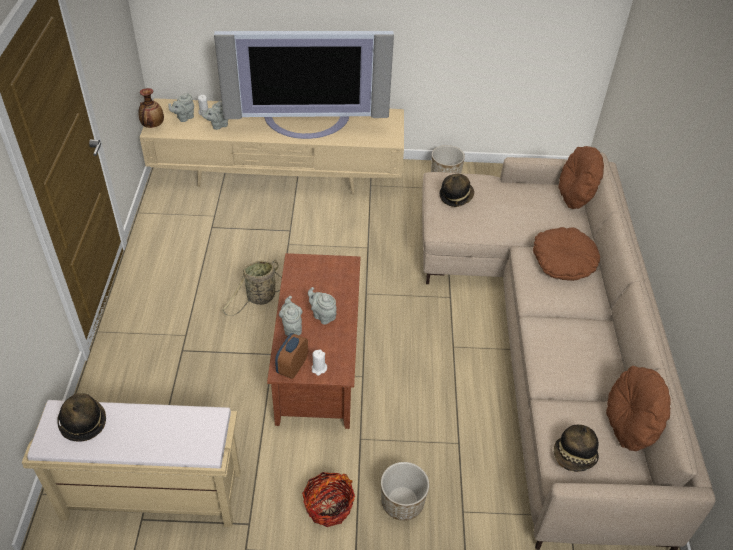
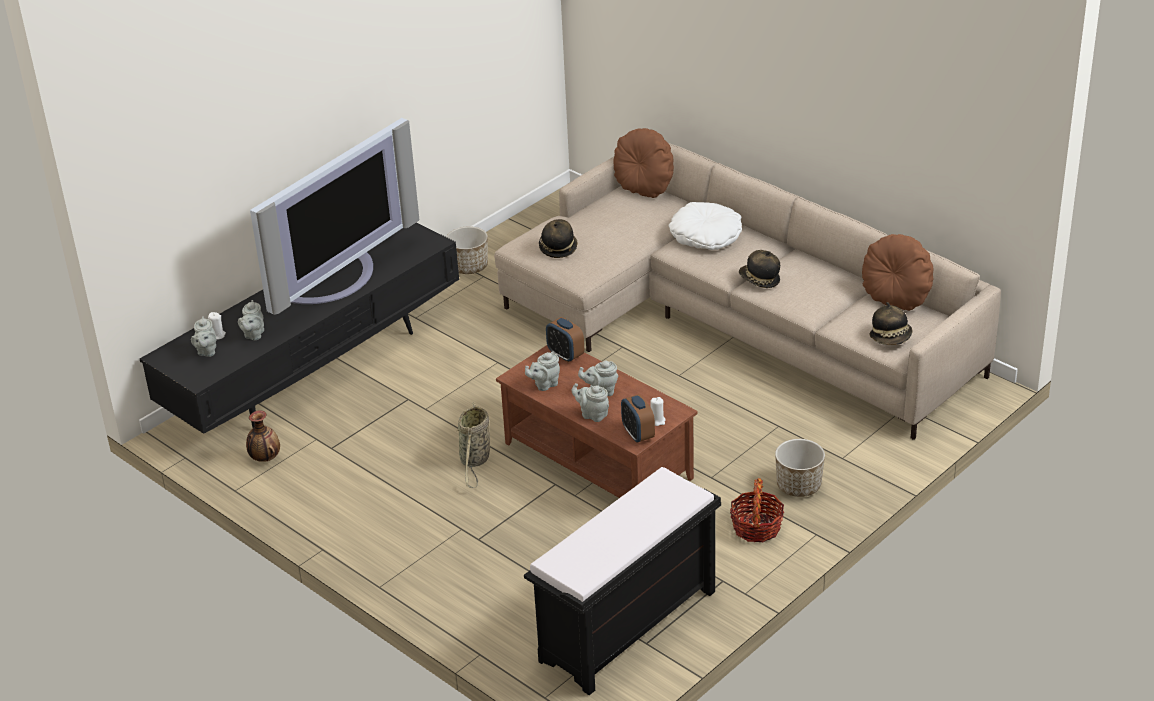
camera: 45 degrees left, 10 degrees down
beige bench [22,400,241,527] -> black bench [524,467,721,695]
hat [57,393,106,442] -> hat moved to [739,250,780,288]
vase [138,88,164,128] -> vase moved to [246,410,280,462]
beige tv stand [140,98,404,194] -> black tv stand [140,222,459,434]
brown pillow [533,227,600,281] -> white pillow [669,202,742,250]
none -> grey teapot [525,351,560,391]
none -> alarm clock [546,317,584,362]

